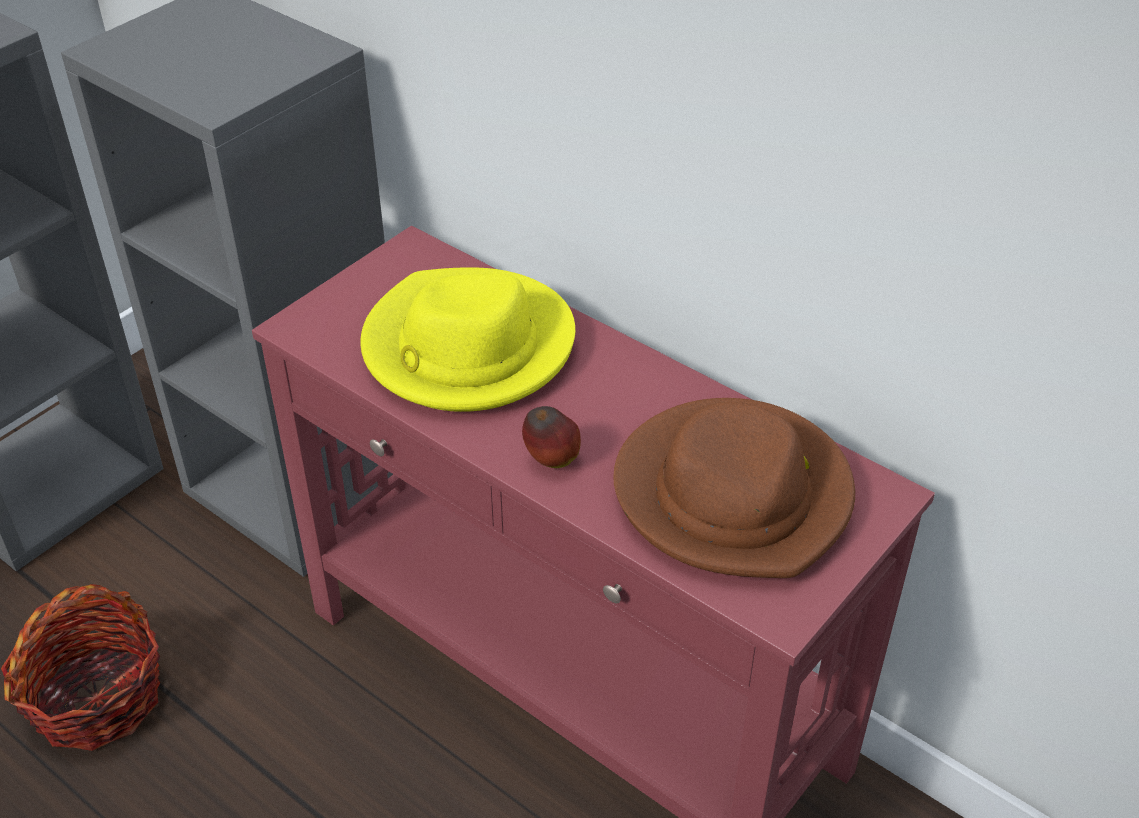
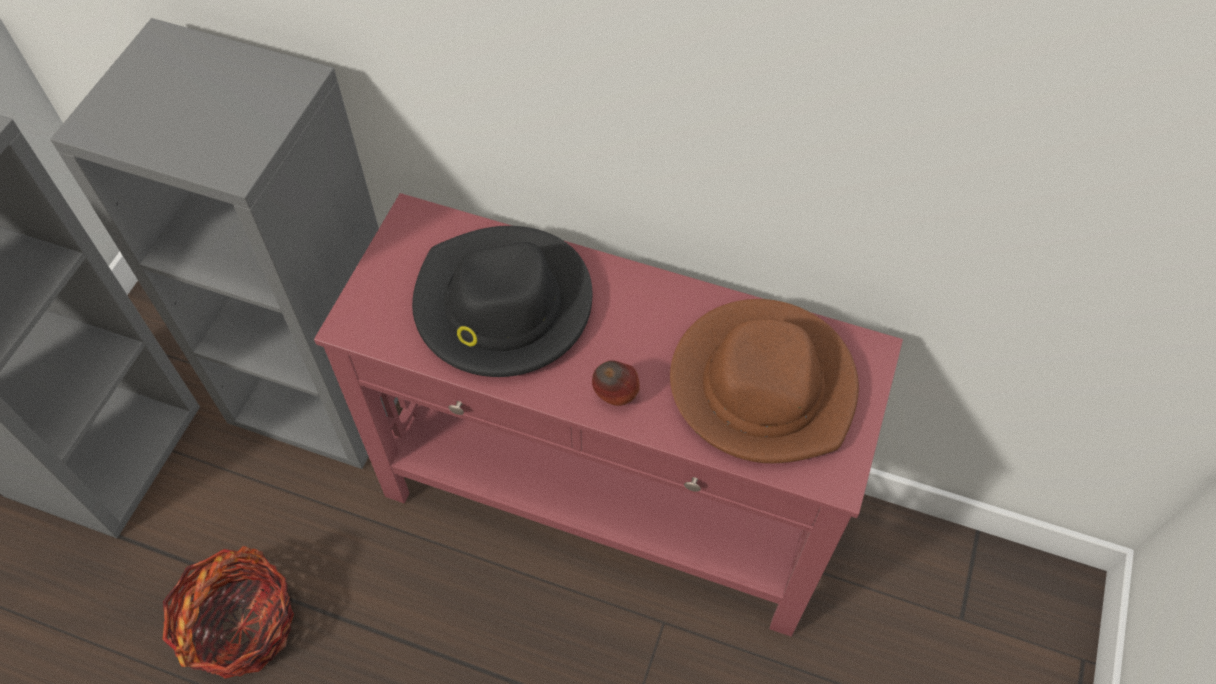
camera: 20 degrees left, 15 degrees up
yellow hat [360,267,575,412] -> black hat [412,226,593,377]

